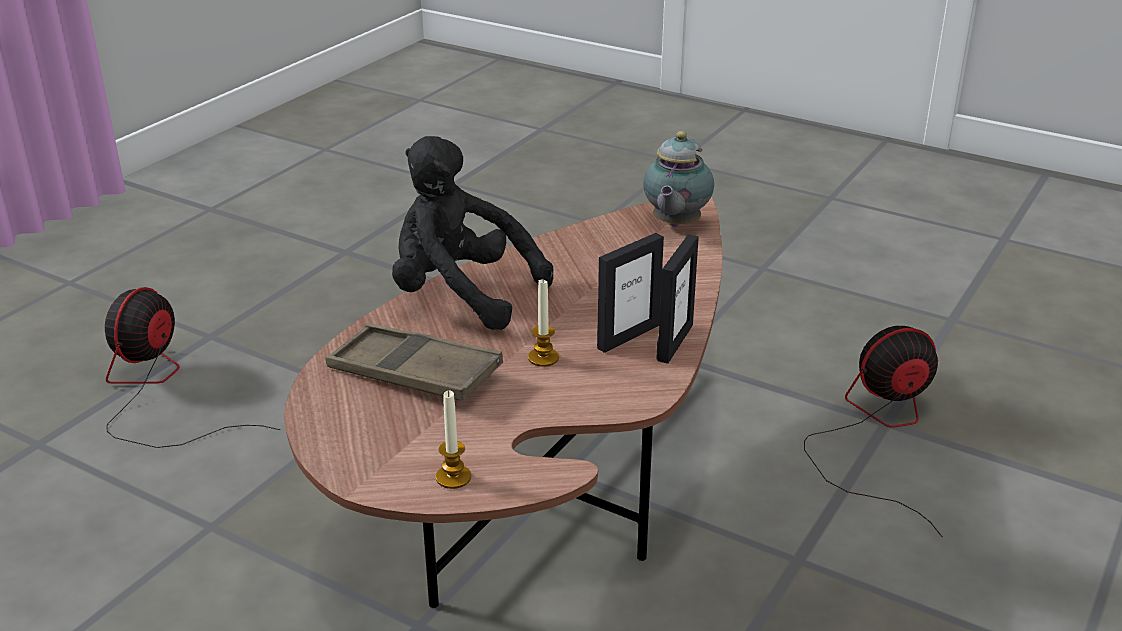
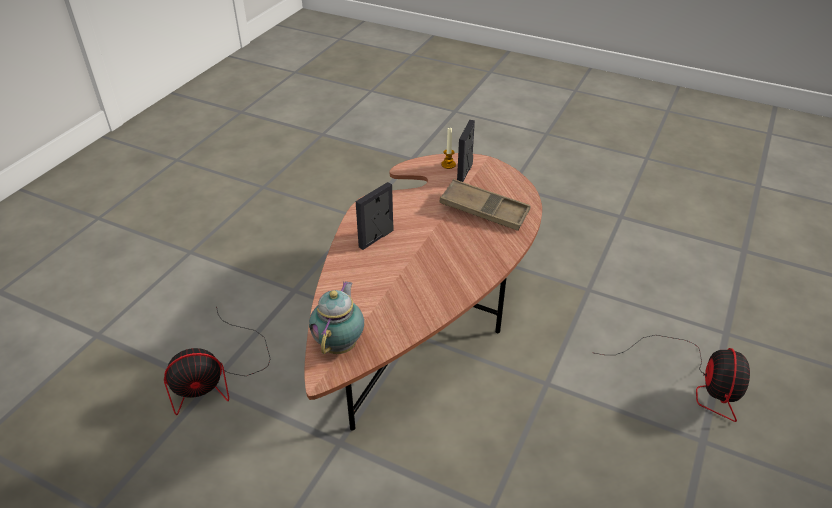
camera: 175 degrees right, 10 degrees up
black plush toy [392,136,553,330] -> none
candle [528,280,559,367] -> none
picture frame [657,234,699,364] -> picture frame moved to [457,120,475,182]

